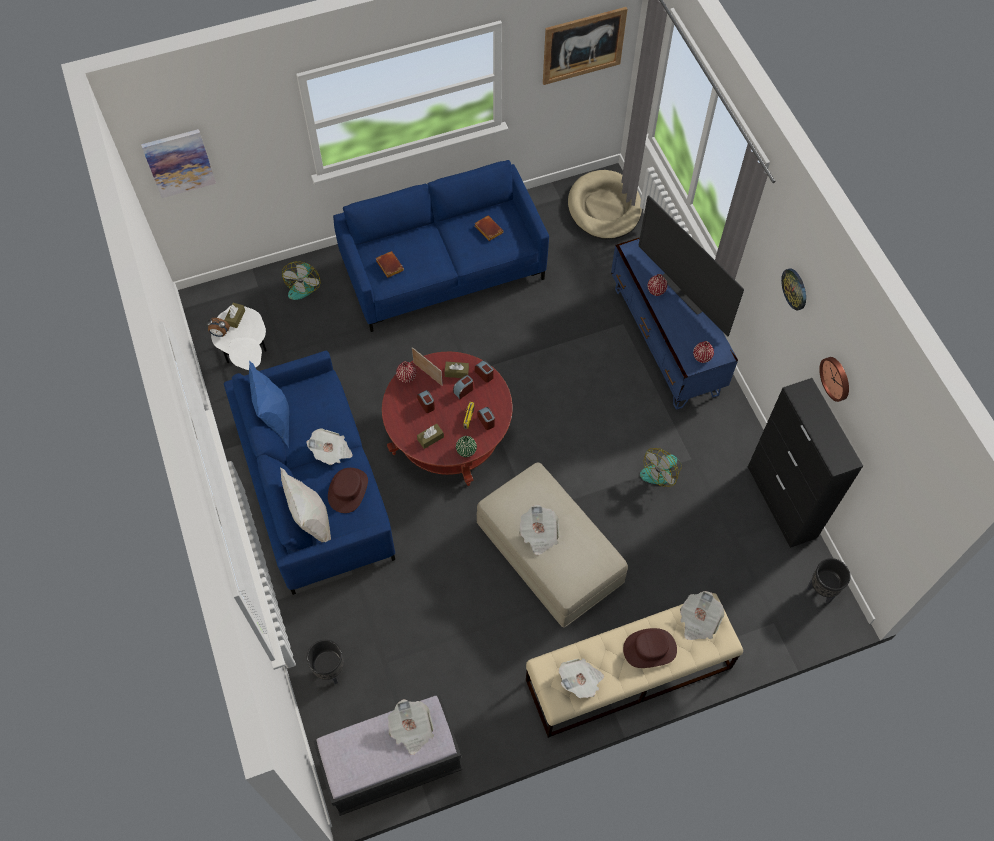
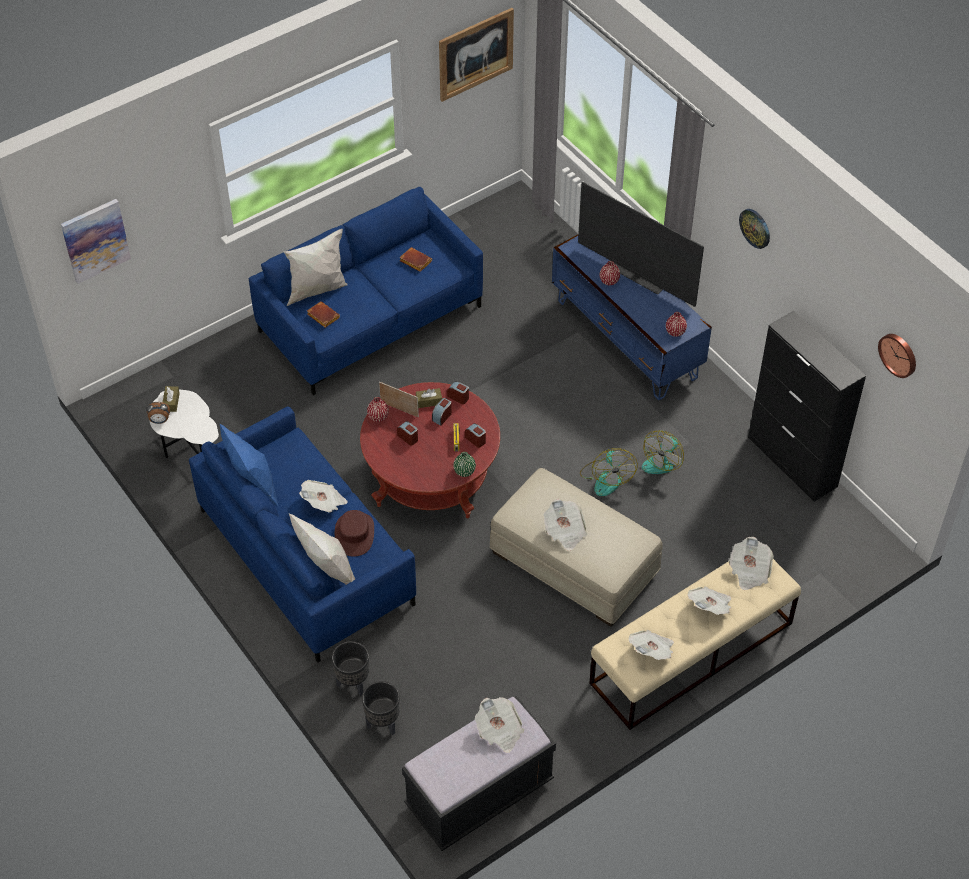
camera: 15 degrees left, 10 degrees down
fan [282,261,320,300] -> fan moved to [580,448,638,496]
brown tissue box [417,424,444,449] -> none
beige dog bed [568,170,642,240] -> none
brown hat [623,628,677,668] -> newspaper [688,586,731,615]
black planter [807,558,851,604] -> black planter moved to [332,641,369,696]
wall clock [819,357,849,402] -> wall clock moved to [878,334,916,378]
none -> white pillow [283,229,348,306]

